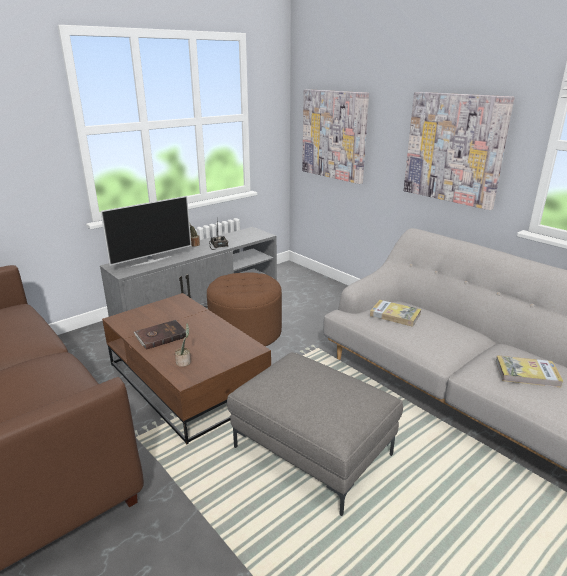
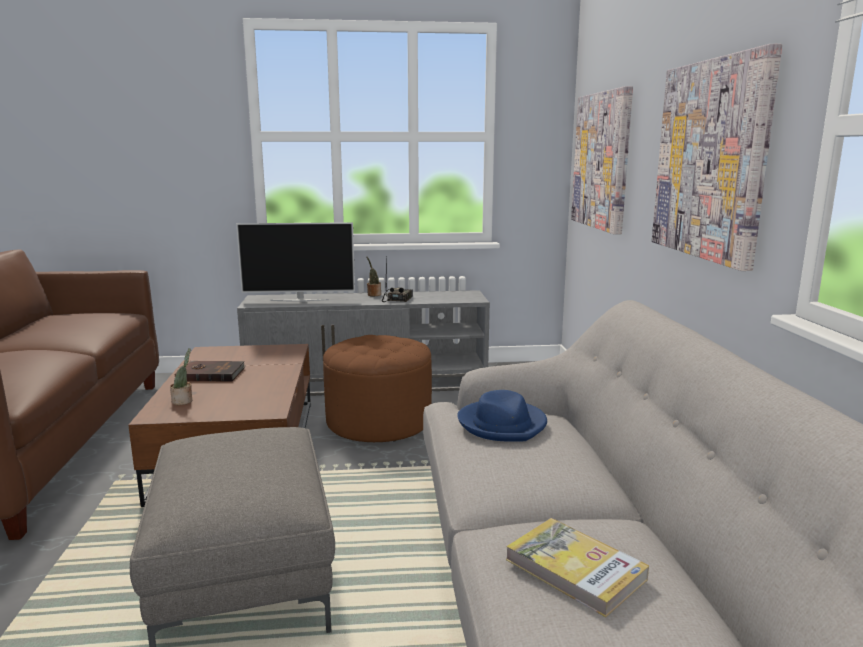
camera: 35 degrees right, 10 degrees down
book [370,300,421,327] -> blue hat [457,390,547,442]

